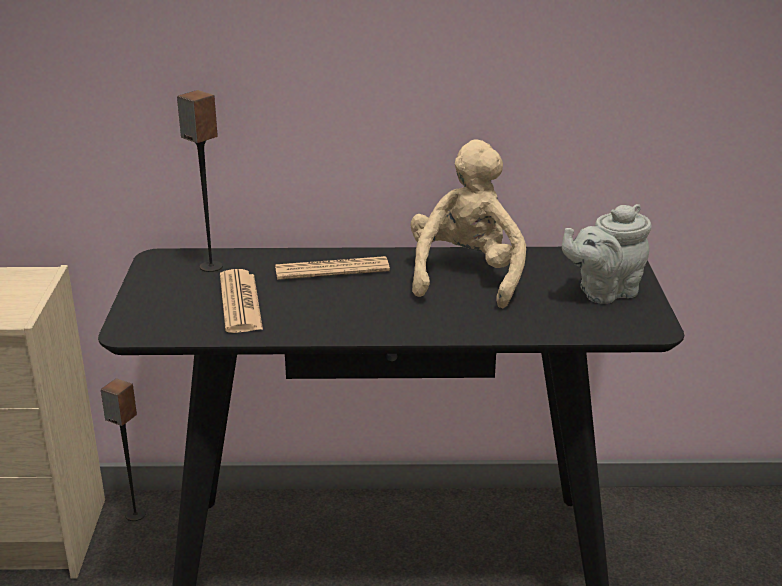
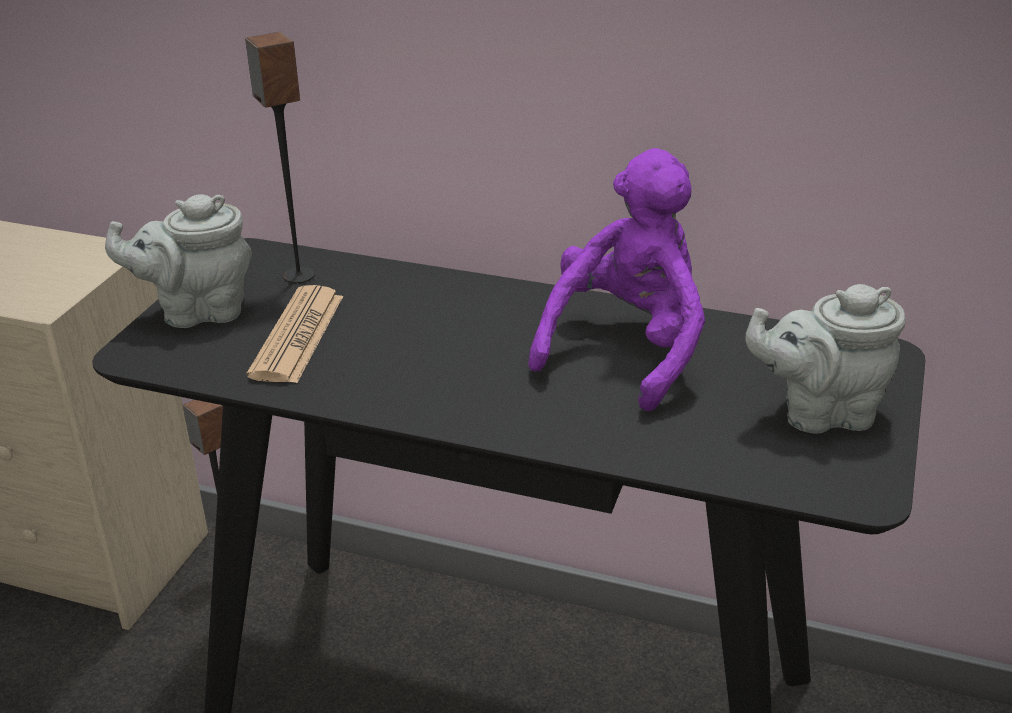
camera: 20 degrees right, 5 degrees up
newspaper [275,256,390,280] -> none
beige plush toy [410,140,526,308] -> purple plush toy [528,148,705,412]
none -> grey teapot [105,194,252,328]

